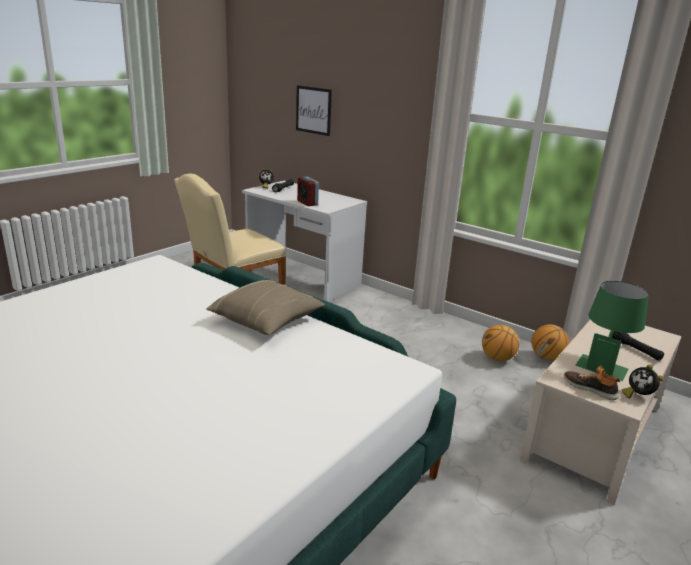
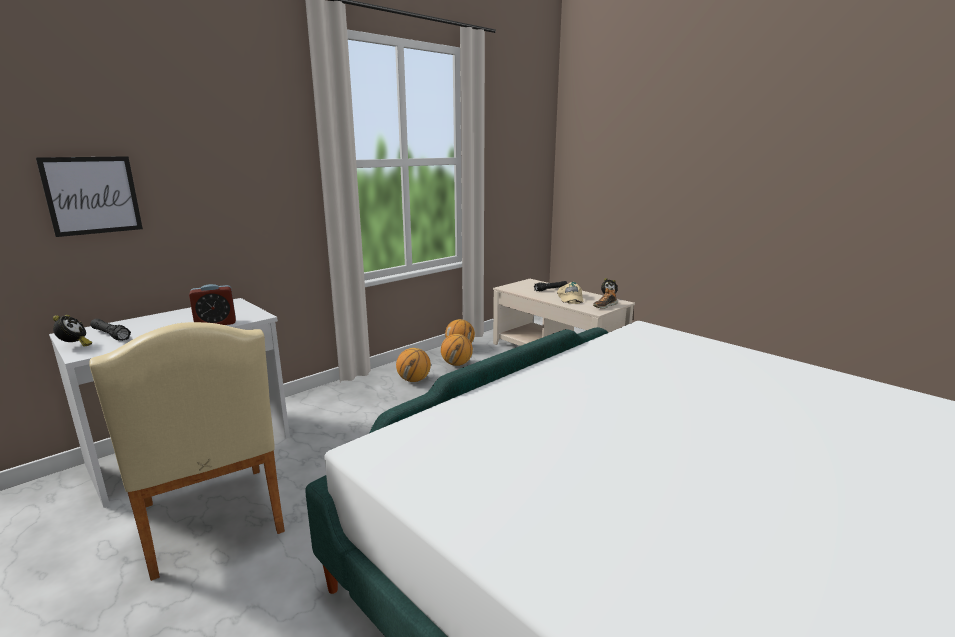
camera: 80 degrees left, 5 degrees down
beige pillow [206,280,325,335] -> none
green table lamp [576,281,649,381] -> beige cap [557,282,584,304]
none -> basketball [396,348,431,382]

